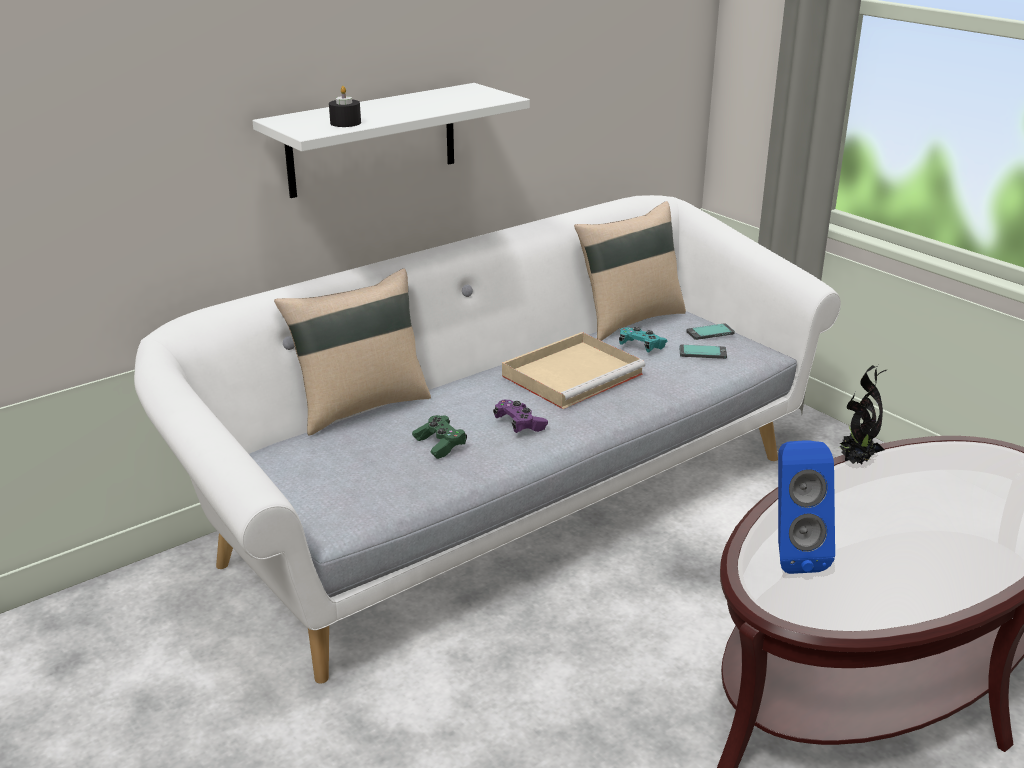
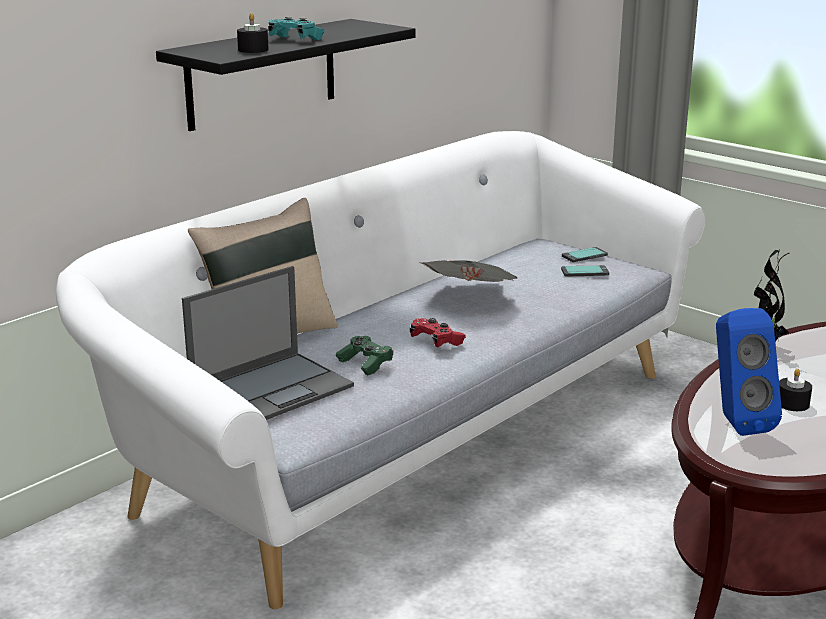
camera: 10 degrees left, 5 degrees down
white shelf [252,83,530,198] -> black shelf [156,19,416,131]
purple game controller [493,400,548,433] -> red game controller [410,318,466,347]
beige tray [502,332,645,409] -> newspaper [419,260,518,282]
beige pillow [574,201,686,341] -> none
turquoise game controller [619,327,668,352] -> turquoise game controller moved to [268,17,325,40]
none -> laptop [182,266,354,420]
none -> black candle [779,369,812,411]

